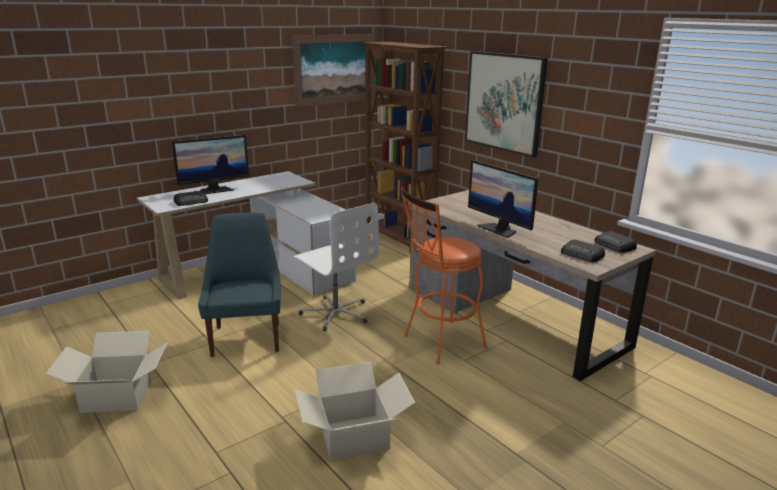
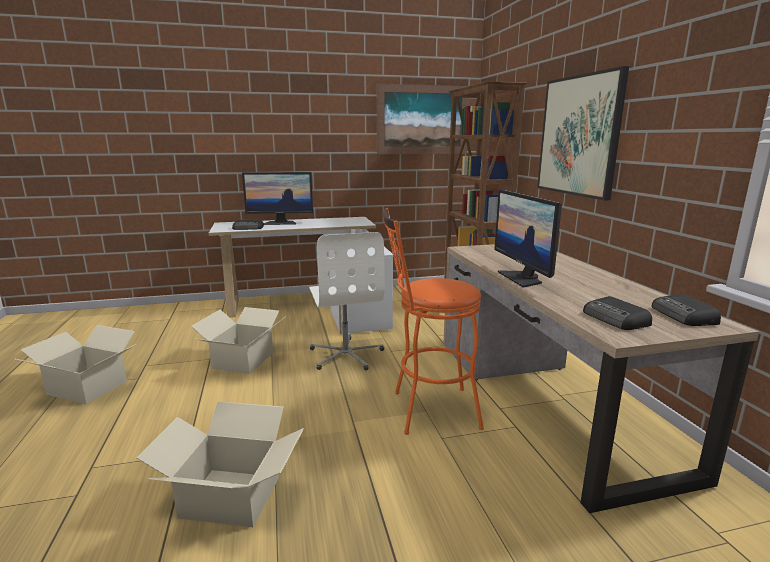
camera: 25 degrees right, 5 degrees down
blue chair [198,213,281,357] -> cardboard box [191,307,286,374]

